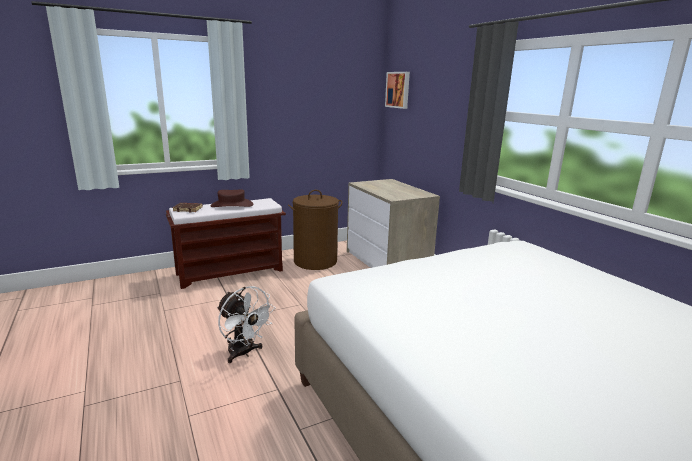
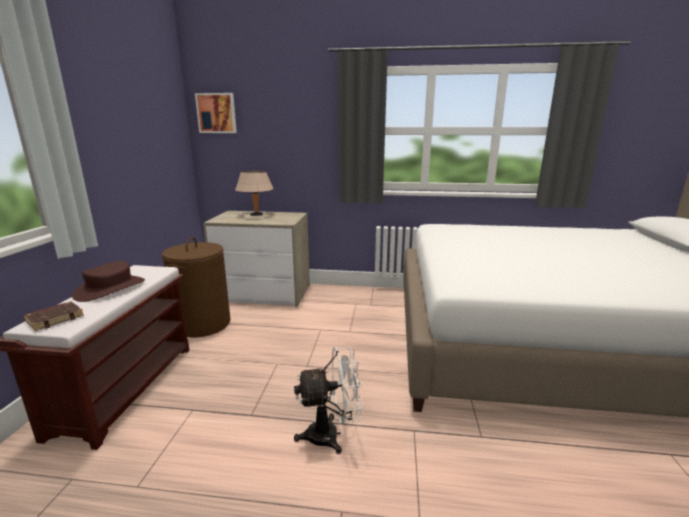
camera: 55 degrees left, 0 degrees up
none -> beige table lamp [235,171,274,216]

